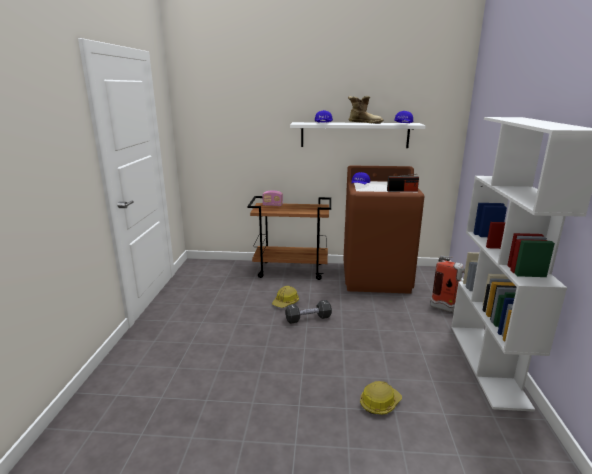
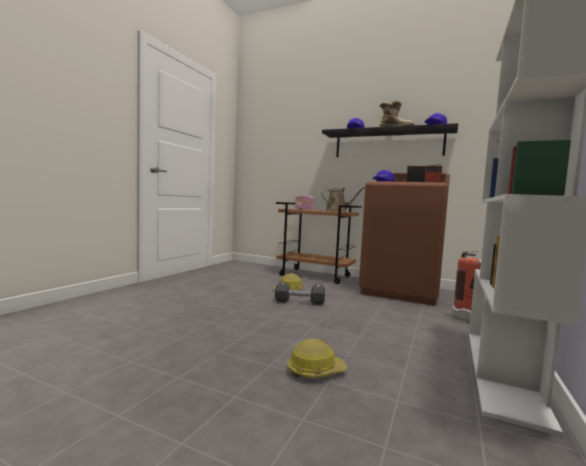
camera: 20 degrees right, 15 degrees down
white shelf [290,122,426,148] -> black shelf [322,123,458,157]
none -> brown watering can [322,187,365,212]

